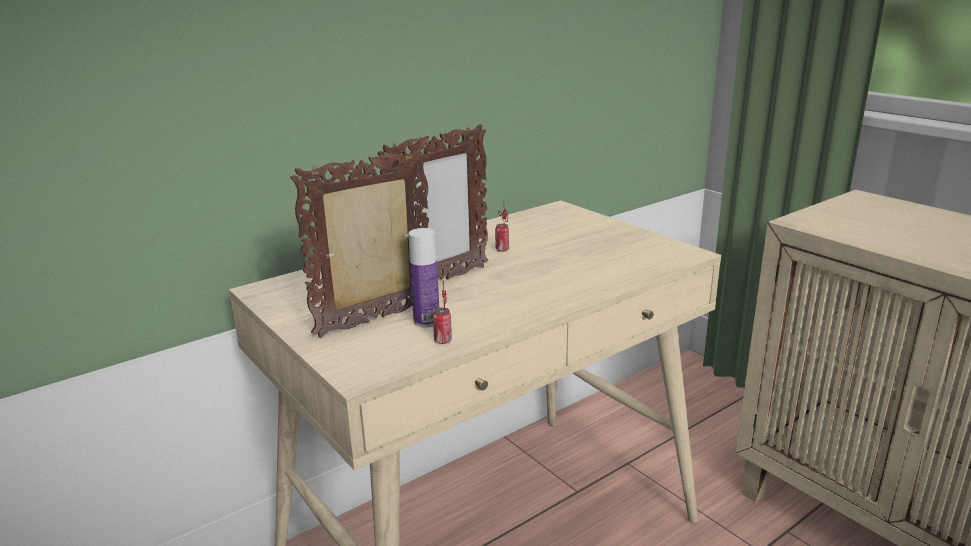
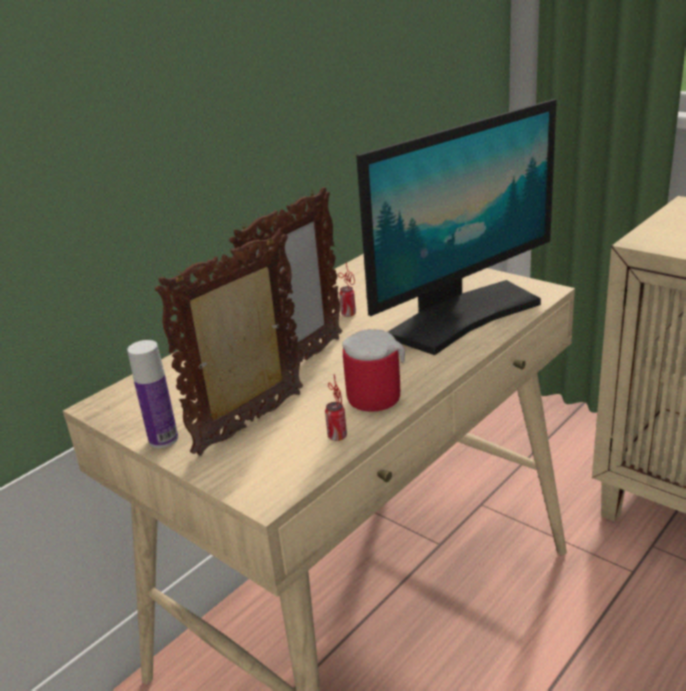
camera: 10 degrees left, 5 degrees up
bottle [409,228,439,328] -> bottle moved to [127,340,178,448]
none -> mug [342,329,405,412]
none -> monitor [356,99,557,355]

